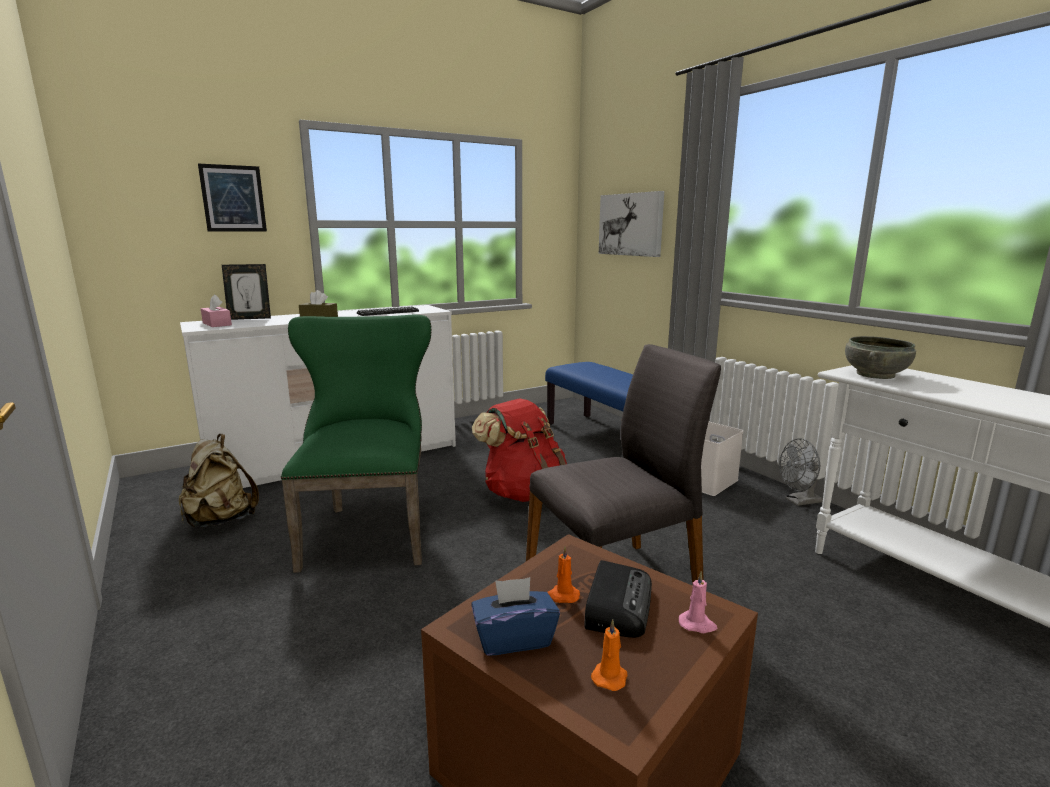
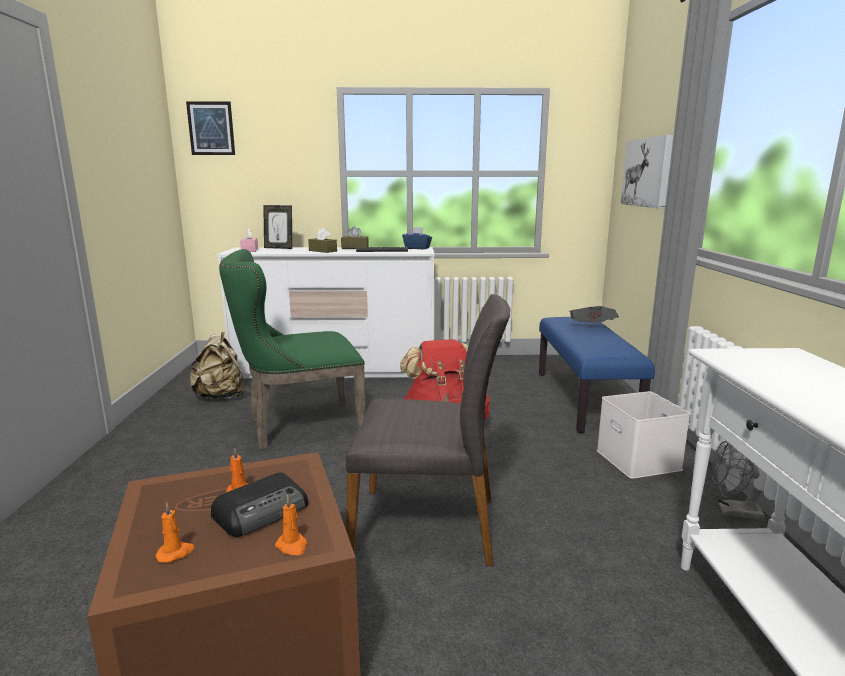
camera: 30 degrees right, 0 degrees up
picture [198,163,267,232] -> picture moved to [186,101,235,155]
green chair [281,315,432,573] -> green chair turned 135 degrees counterclockwise [219,249,365,450]
blue tissue box [471,577,560,656] -> blue tissue box moved to [402,227,432,249]
pink candle [679,572,717,633] -> orange candle [275,496,307,555]
grey bowl [845,336,916,379] -> none
none -> brown tissue box [341,226,369,249]
none -> newspaper [569,306,619,323]

